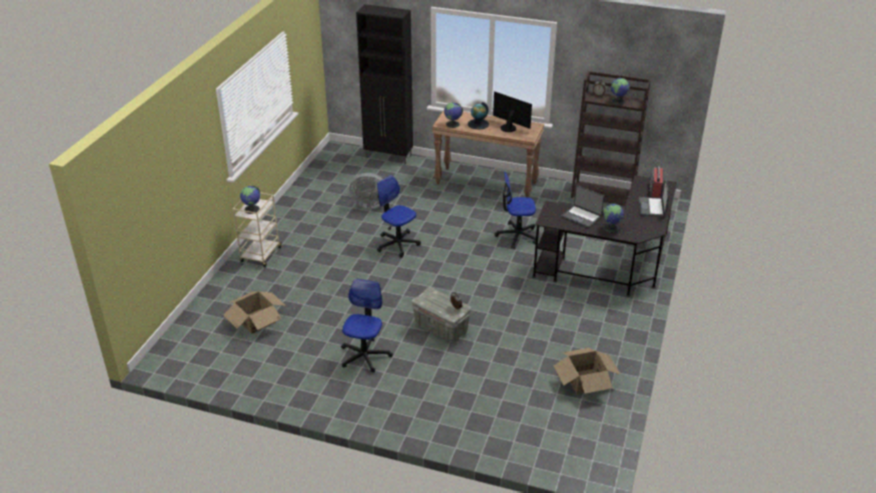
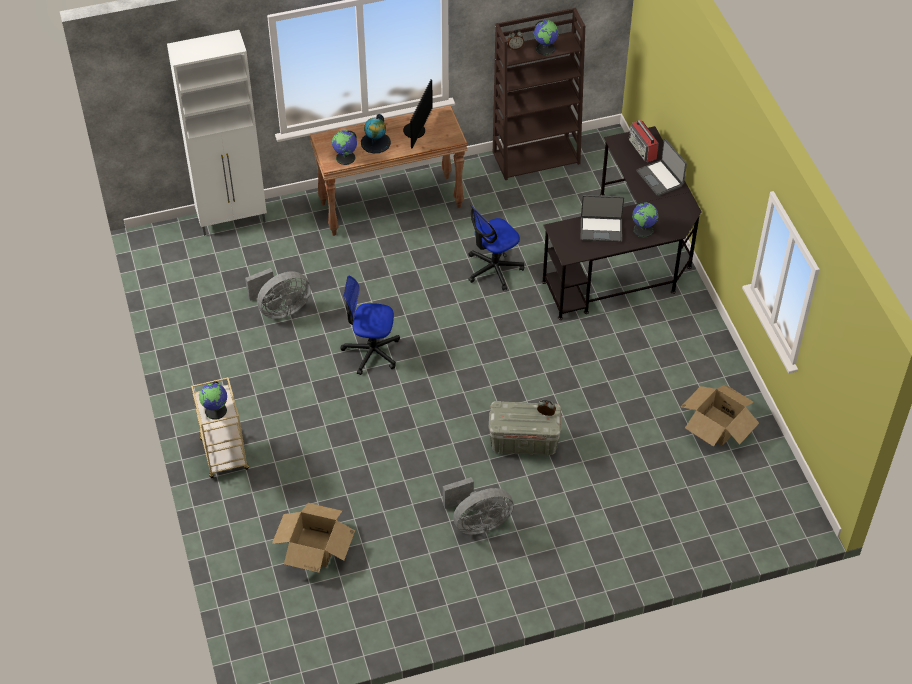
camera: 35 degrees left, 15 degrees up
office chair [341,279,393,372] -> grey fan [443,477,514,535]
black cabinet [356,4,413,165] -> white cabinet [167,30,267,236]
monitor [493,92,532,132] -> monitor turned 105 degrees clockwise [403,80,433,149]

